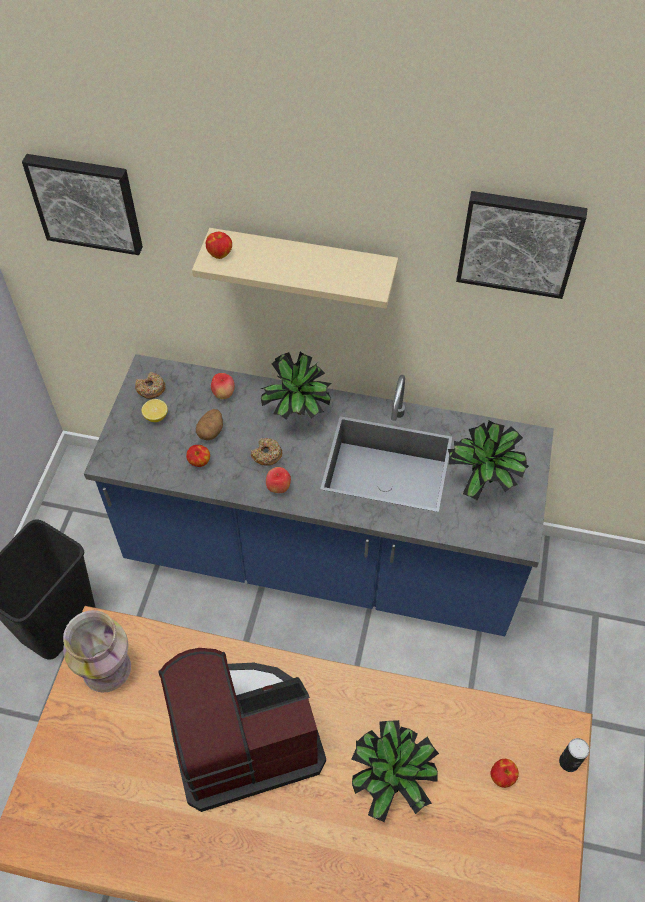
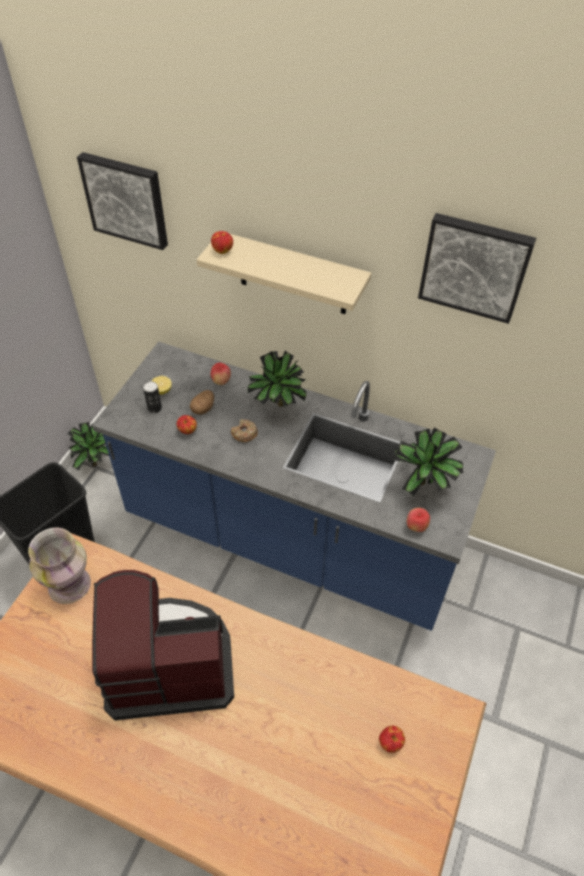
camera: 10 degrees right, 5 degrees down
donut [135,372,166,399] -> none
apple [266,467,291,493] -> apple moved to [407,508,430,532]
potted plant [351,720,439,822] -> potted plant moved to [67,422,109,471]
can [559,738,590,772] -> can moved to [143,381,162,413]

